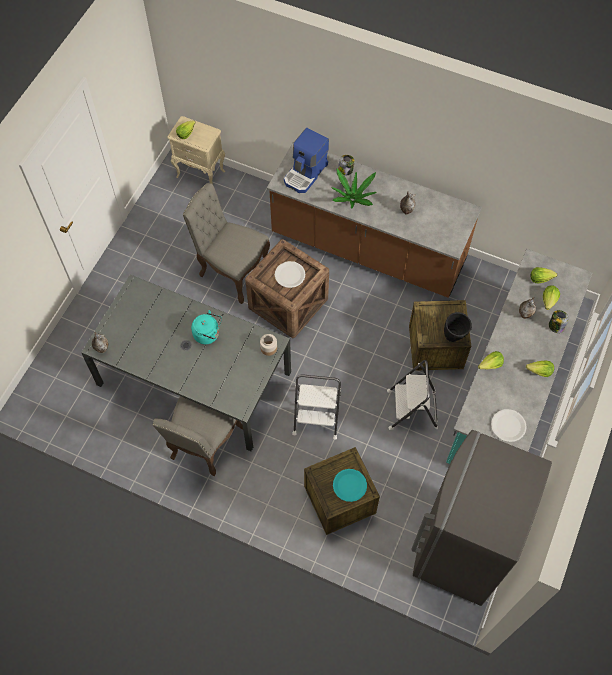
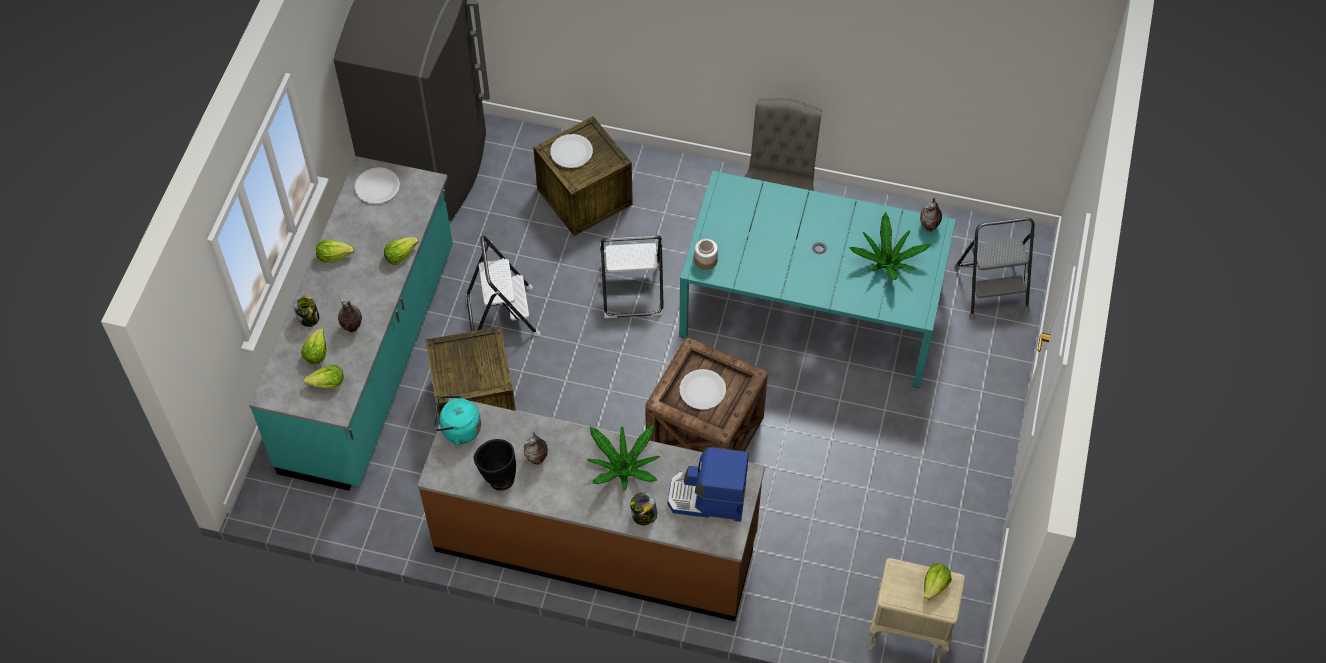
camera: 170 degrees right, 5 degrees down
grey dining table [81,274,291,451] -> turquoise dining table [679,171,956,388]
grey chair [183,183,270,304] -> none
turquoise kettle [191,310,222,344] -> turquoise kettle moved to [434,395,481,445]
coffee machine [284,127,329,193] -> coffee machine turned 105 degrees counterclockwise [668,447,749,522]
turquoise plate [333,469,367,502] -> white plate [550,134,593,168]
black vase [444,312,472,342] -> black vase moved to [474,439,516,491]
none -> potted plant [849,212,931,280]
none -> grey step ladder [955,218,1035,320]

